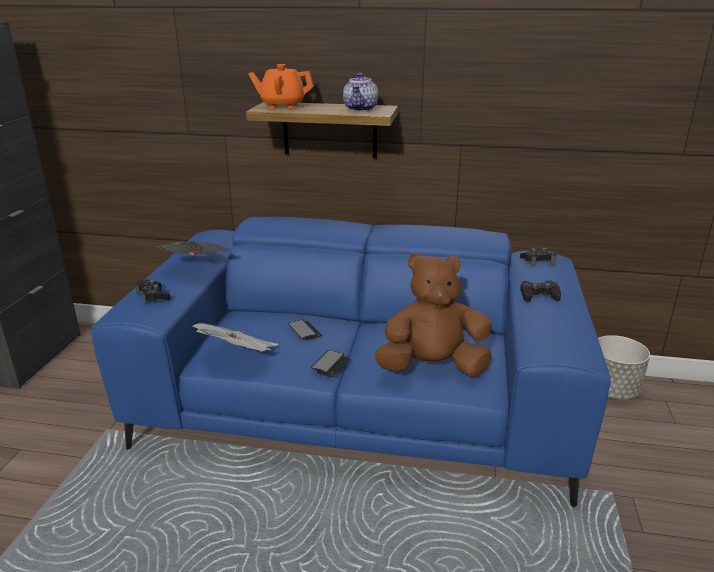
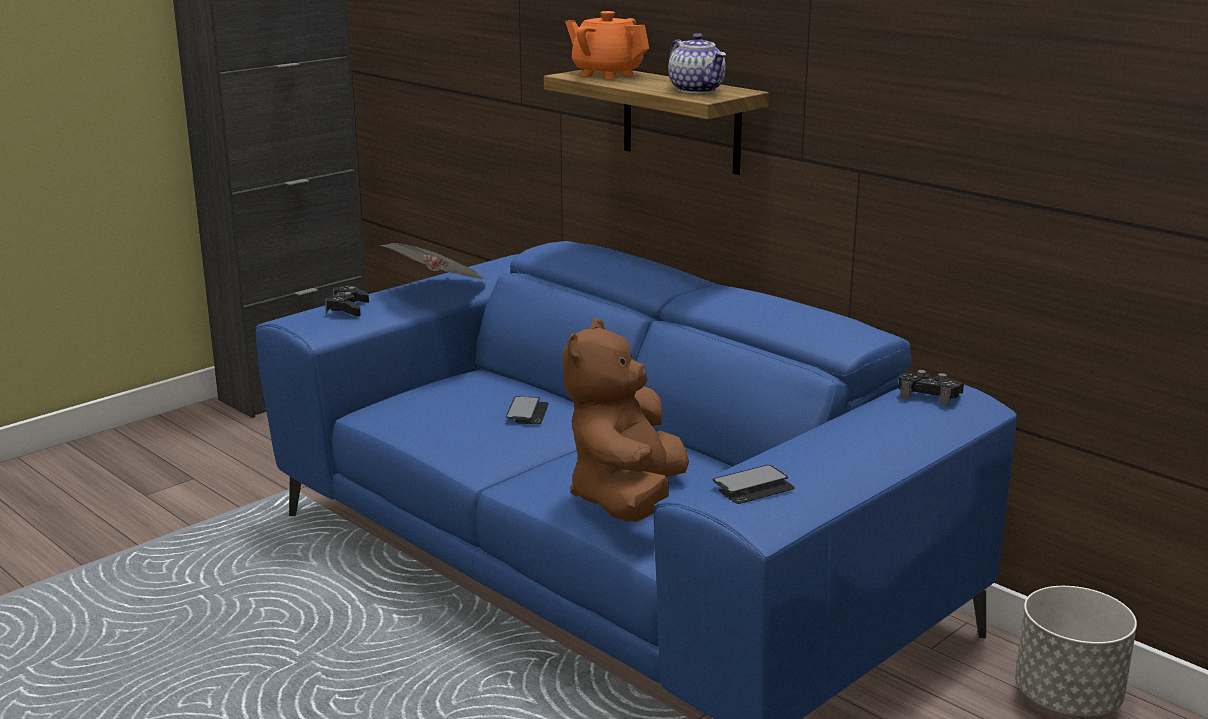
camera: 35 degrees right, 5 degrees down
newspaper [193,323,279,352] -> none
phone [311,350,350,377] -> phone moved to [713,465,795,504]
teapot [343,73,378,111] -> teapot turned 75 degrees counterclockwise [668,33,726,93]
brown plush toy [374,253,492,376] -> brown plush toy turned 105 degrees counterclockwise [562,318,689,522]
black game controller [520,280,561,302] -> none

